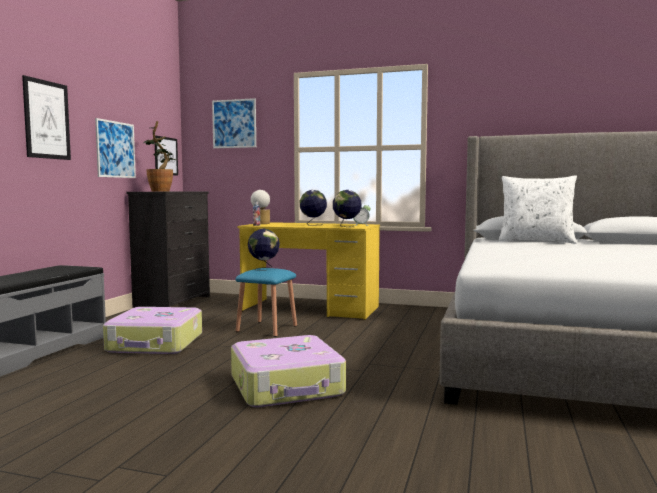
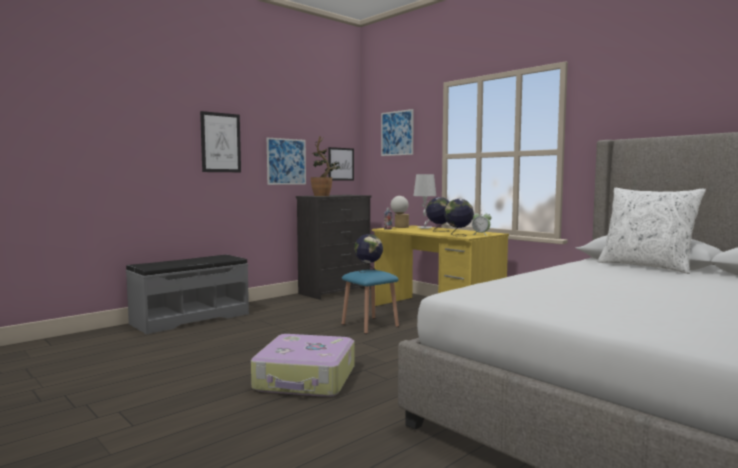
camera: 30 degrees right, 0 degrees up
suitcase [103,307,202,354] -> none
none -> grey table lamp [413,174,436,229]

